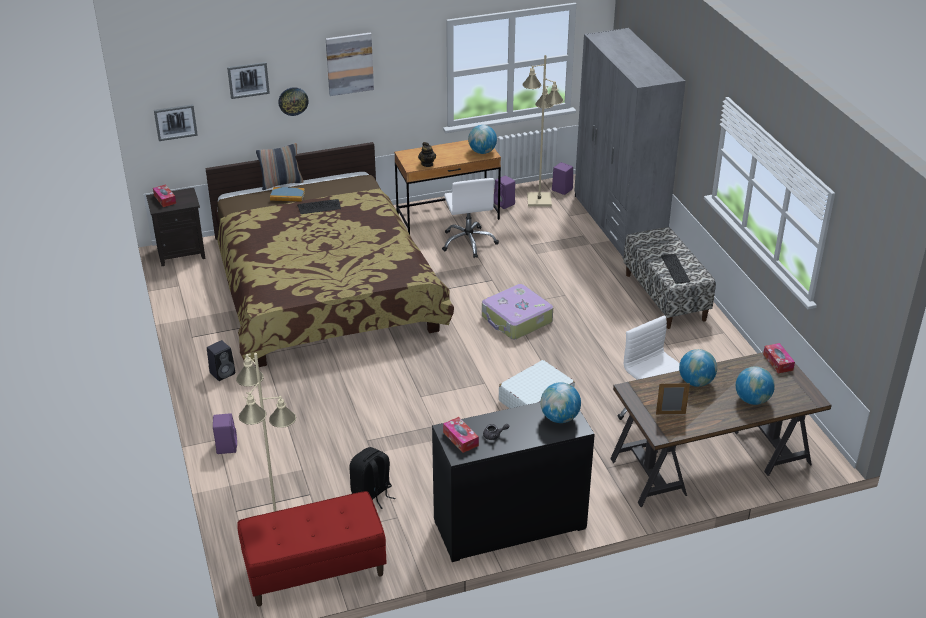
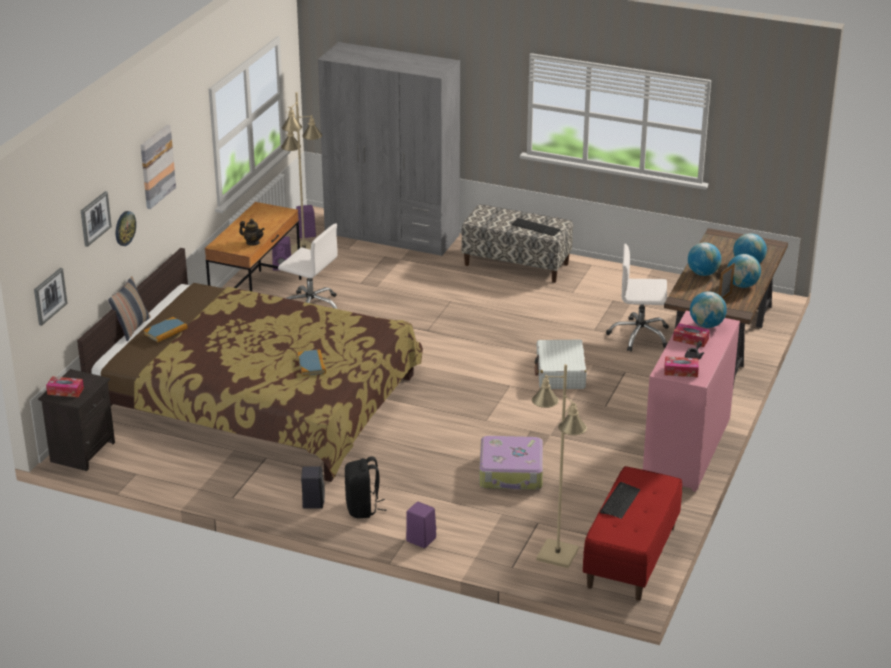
camera: 50 degrees left, 5 degrees down
keyboard [297,199,341,214] -> keyboard moved to [600,482,640,519]
black backpack [350,447,395,509] -> black backpack moved to [345,457,387,518]
black dresser [432,402,595,562] -> pink dresser [643,311,740,492]
globe [468,125,497,154] -> globe moved to [727,254,761,288]
suitcase [482,284,553,339] -> suitcase moved to [479,436,543,490]
tissue box [763,343,795,373] -> tissue box moved to [673,323,710,347]
none -> book [297,349,326,376]

